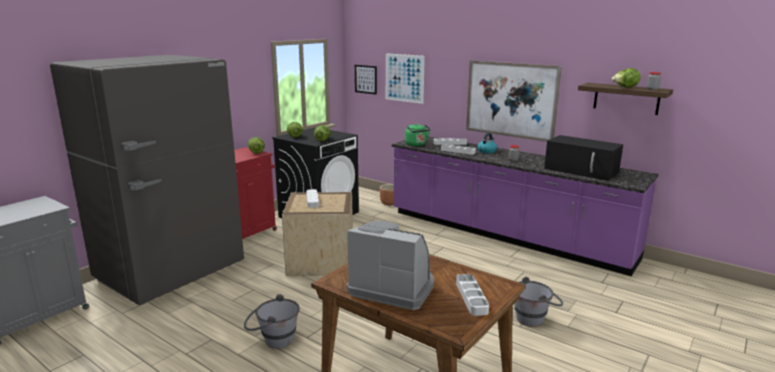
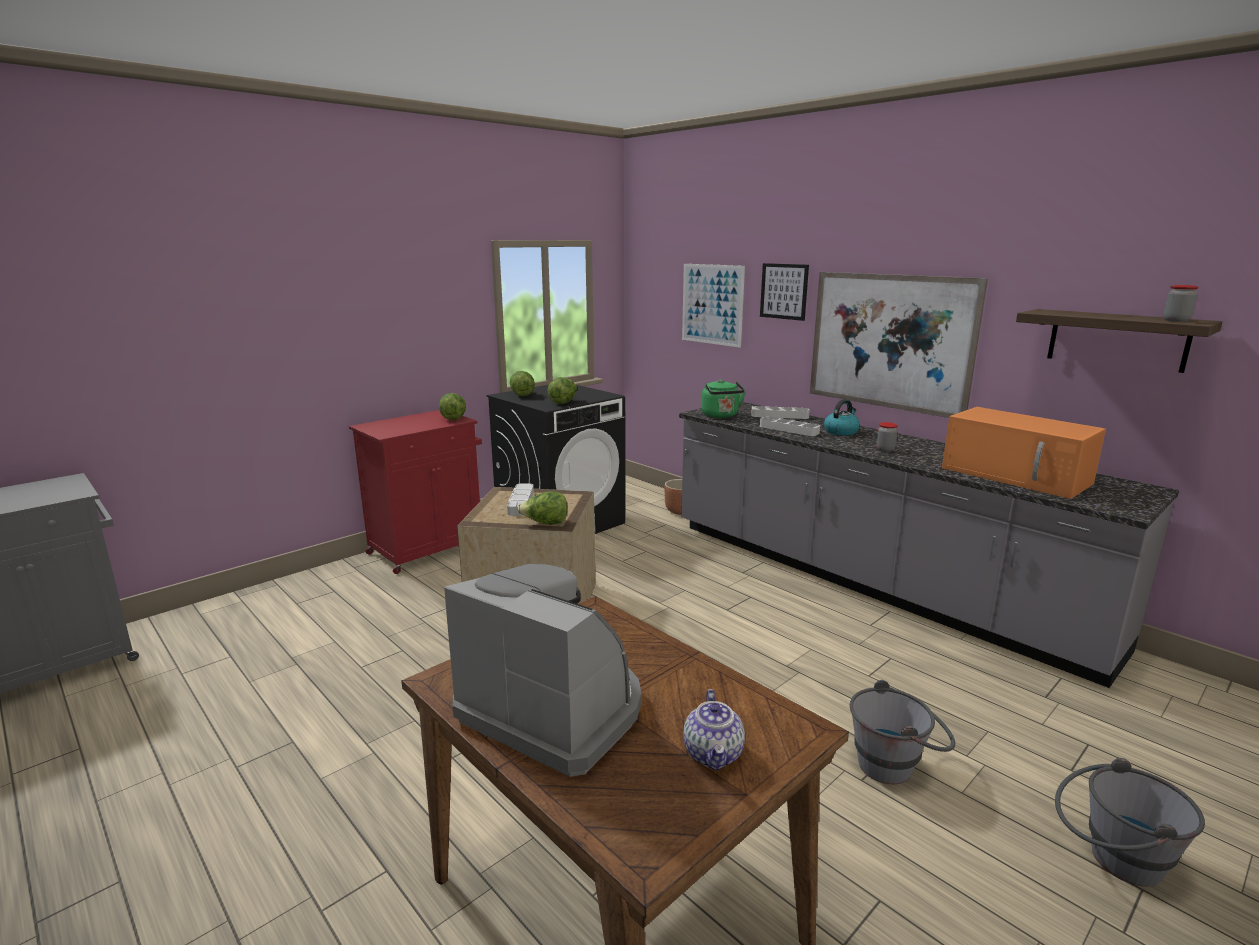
camera: 10 degrees right, 0 degrees up
grey fridge [50,55,244,305] -> none
grey bucket [244,294,300,349] -> grey bucket moved to [1055,758,1205,887]
picture [355,65,377,95] -> picture moved to [760,263,809,321]
purple counter [392,136,658,276] -> grey counter [679,402,1179,688]
grey tray [456,274,489,316] -> teapot [683,689,745,771]
black microwave [544,135,623,181] -> orange microwave [942,407,1106,499]
lettuce [612,68,641,88] -> lettuce moved to [517,491,568,525]

